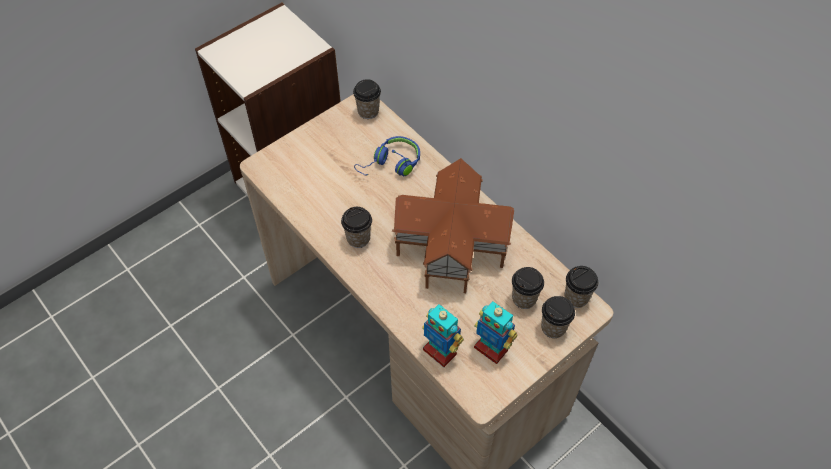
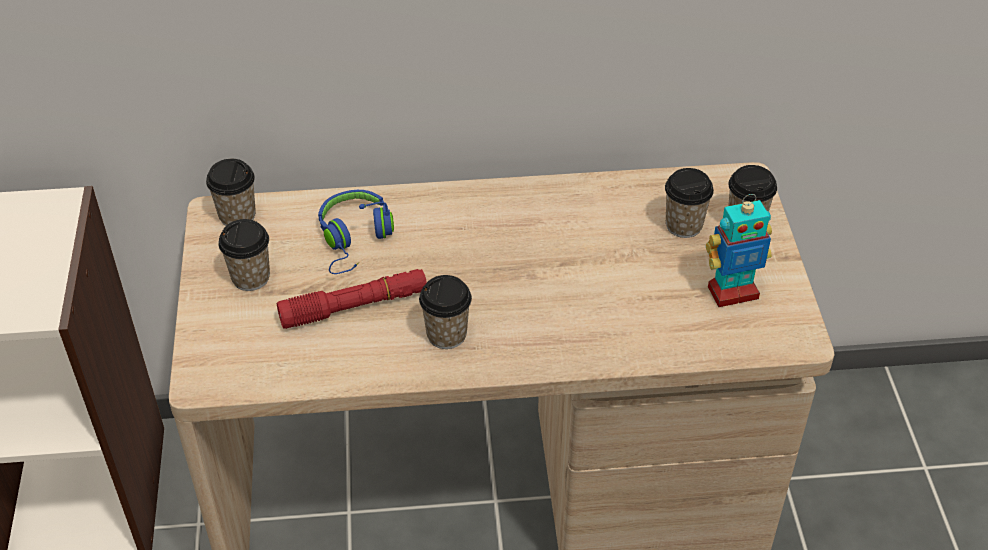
camera: 55 degrees left, 10 degrees down
toy house [392,158,514,293] -> none
toy robot [422,304,464,367] -> none
cup [564,266,598,308] -> cup moved to [218,219,270,291]
none -> red flashlight [277,269,427,329]

